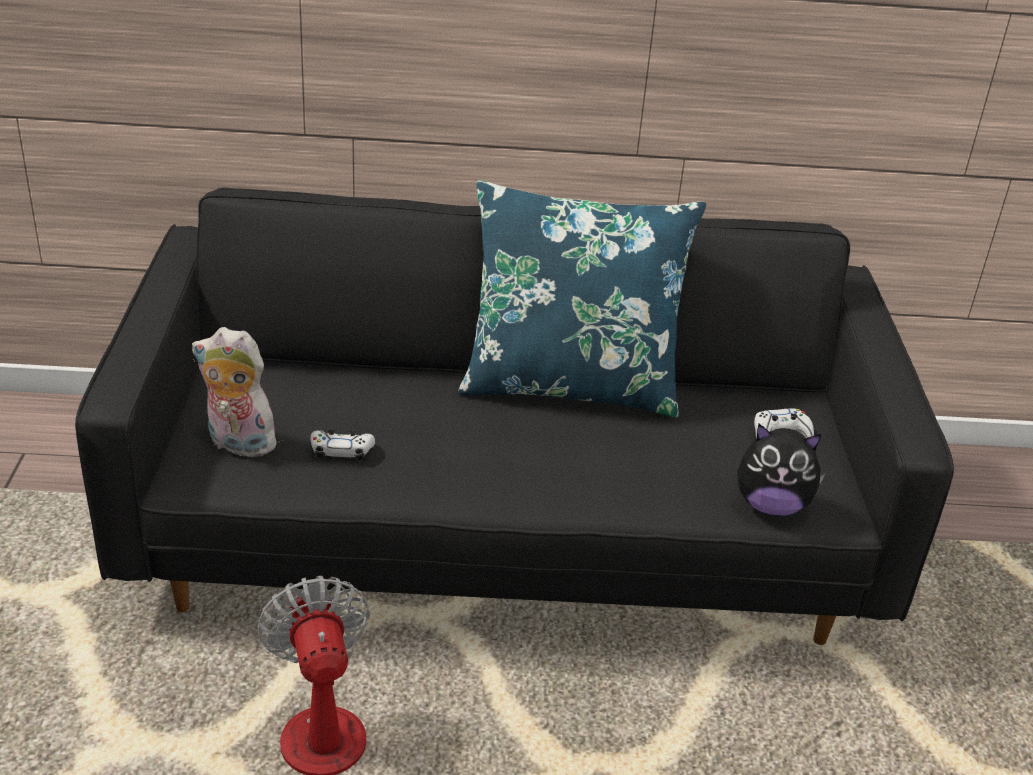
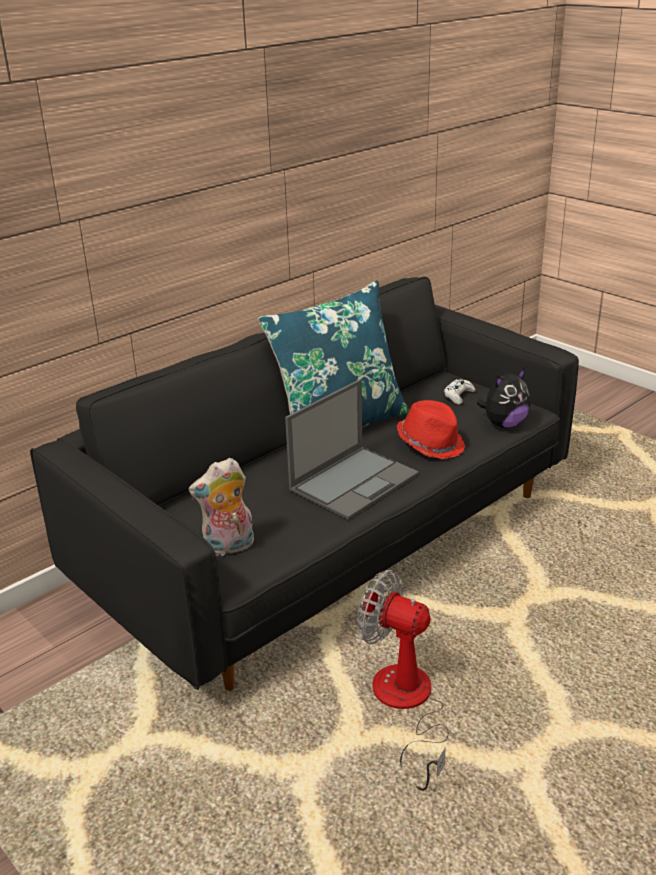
camera: 40 degrees left, 5 degrees down
white game controller [310,429,375,461] -> none
none -> laptop [285,379,419,520]
none -> red hat [397,400,465,459]

